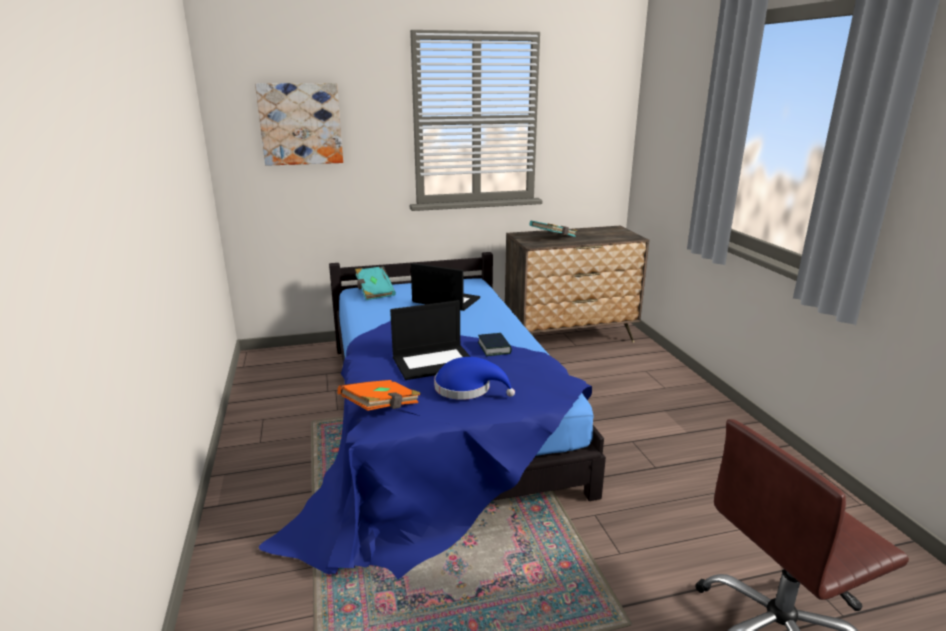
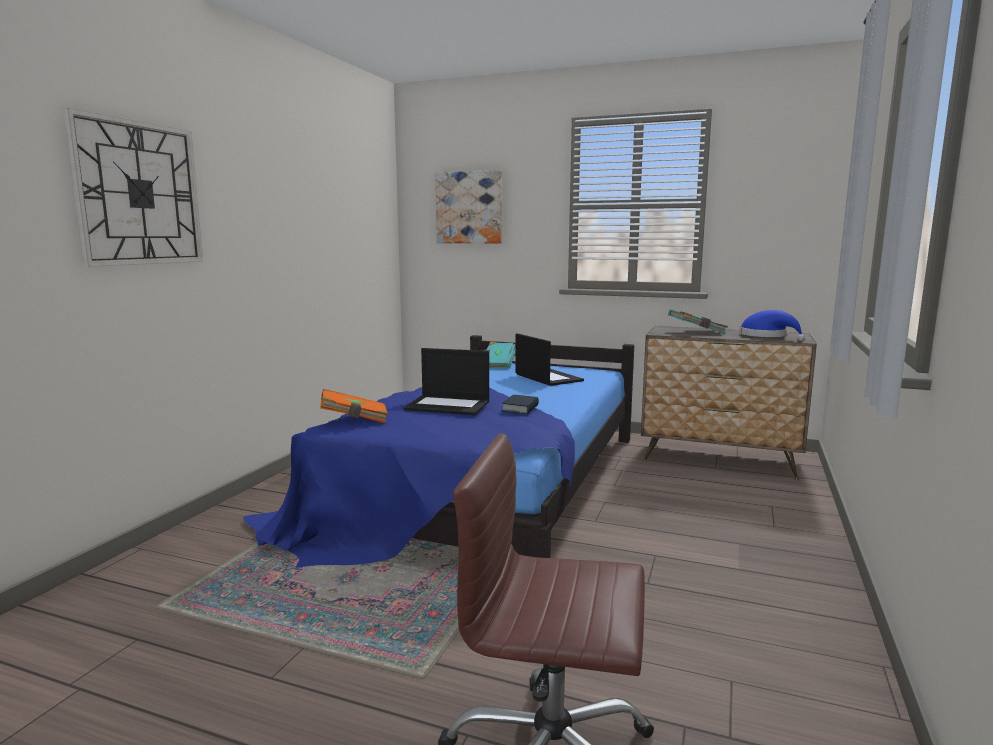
camera: 35 degrees right, 10 degrees down
blue hat [434,357,515,400] -> blue hat moved to [739,310,805,341]
none -> wall clock [63,108,203,267]

